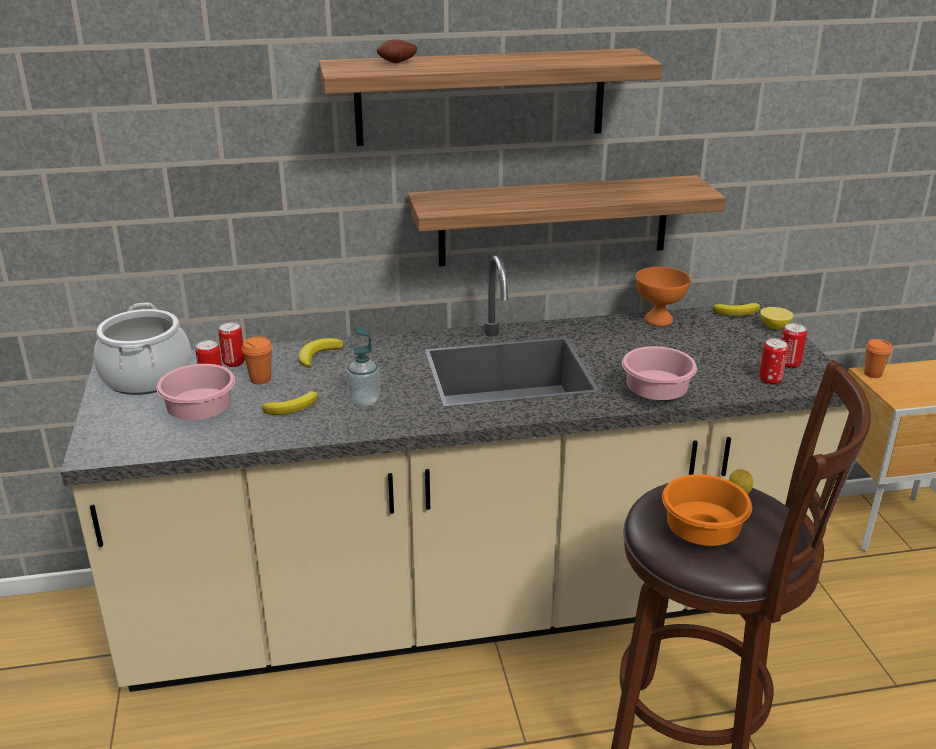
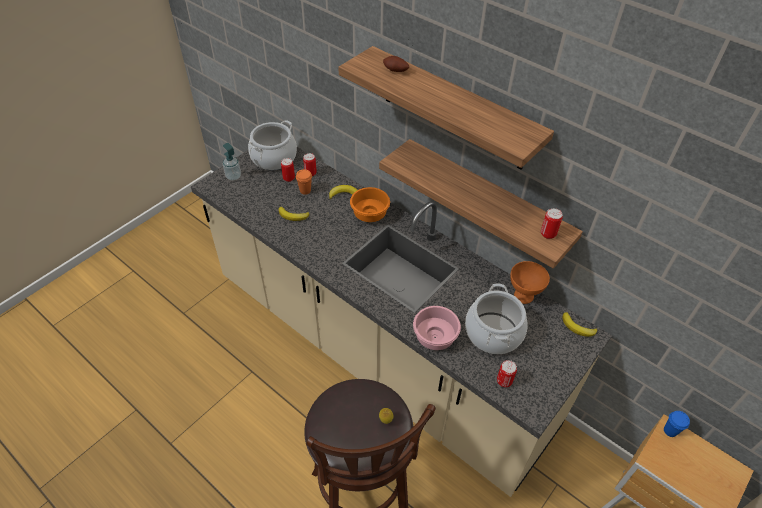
camera: 50 degrees right, 20 degrees up
pink bowl [157,364,235,420] -> none
soap dispenser [347,327,380,407] -> soap dispenser moved to [223,143,241,181]
orange bowl [662,474,752,546] -> orange bowl moved to [350,187,390,222]
lemon [760,307,793,330] -> none
can [782,323,807,368] -> can moved to [541,208,563,239]
orange cup [864,339,892,378] -> blue cup [664,411,690,437]
none -> cooking pot [465,284,528,354]

